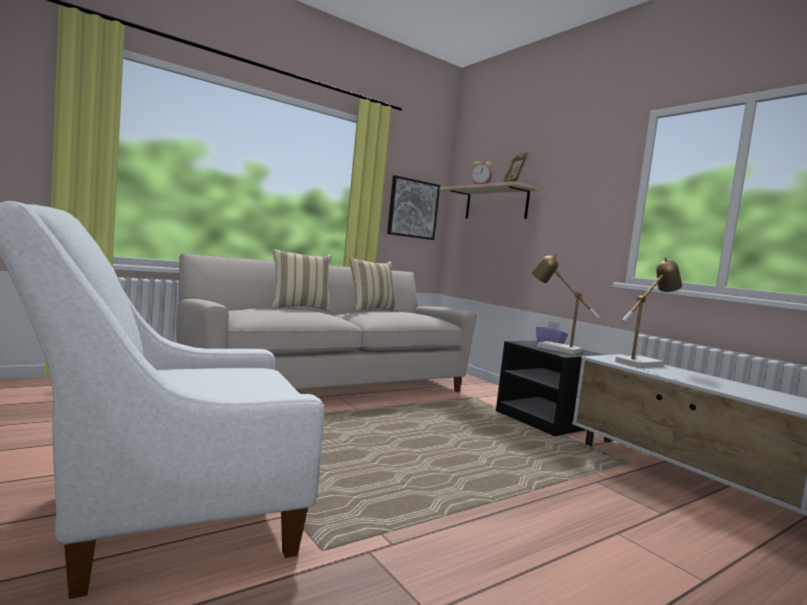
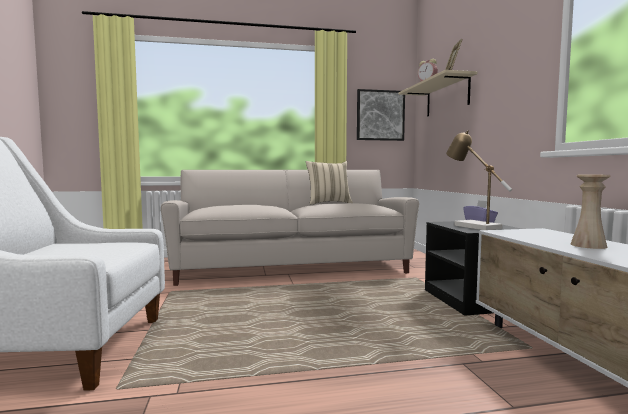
camera: 25 degrees right, 0 degrees up
beige pillow [271,249,332,312] -> none
table lamp [615,257,682,368] -> none
none -> beige vase [571,175,611,249]

